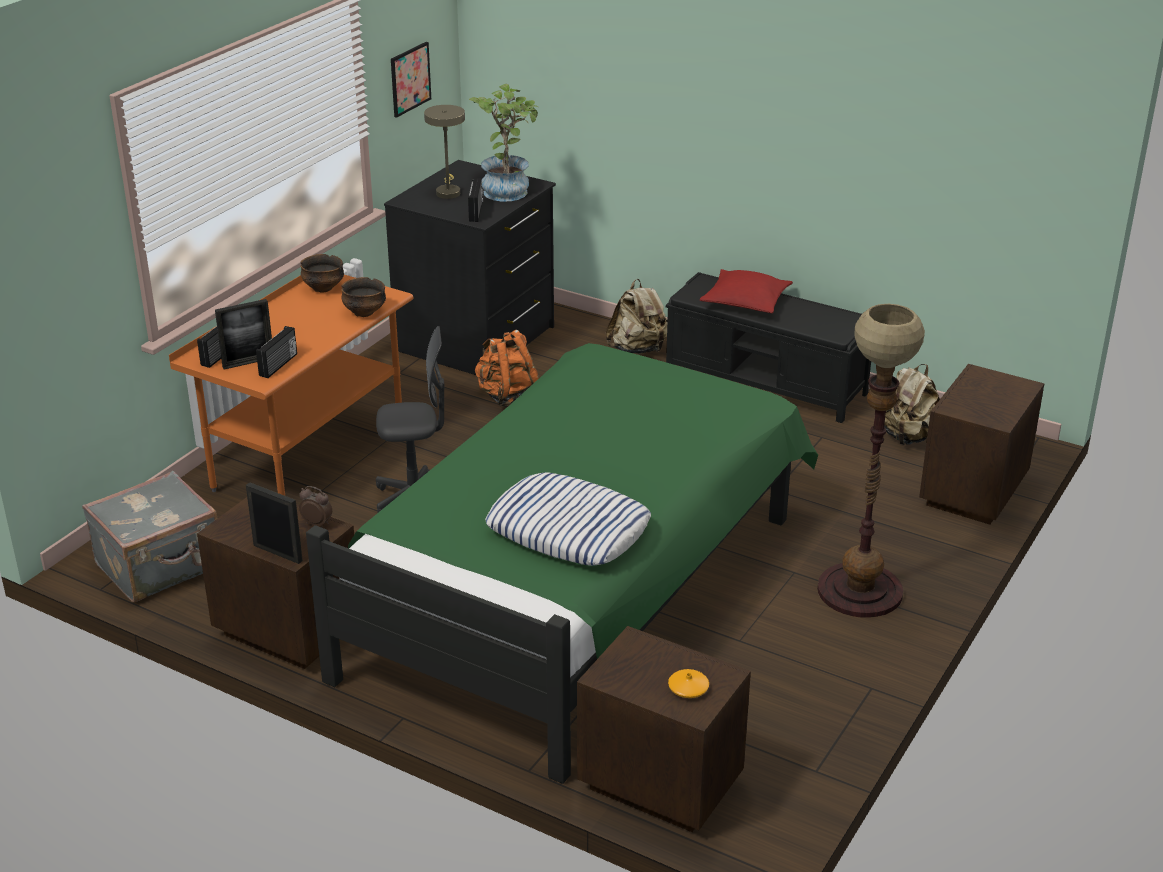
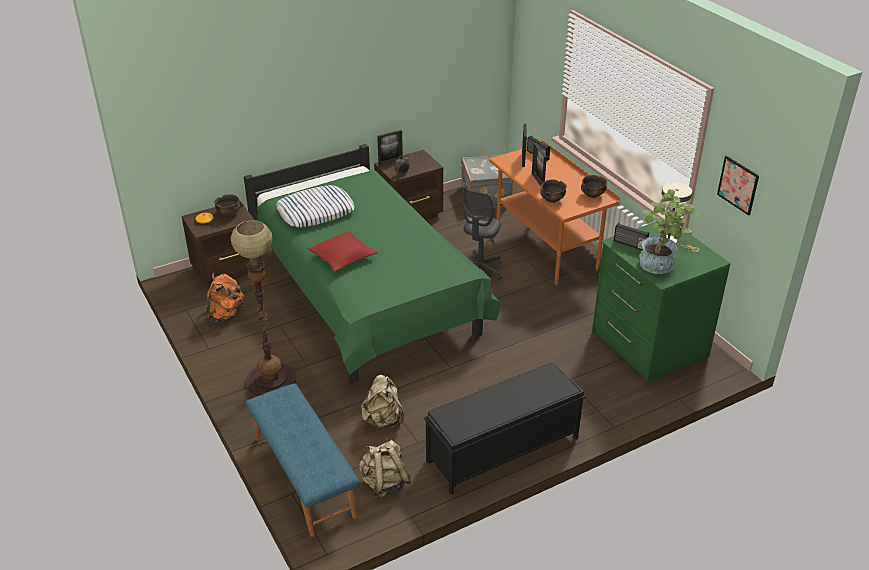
camera: 120 degrees right, 5 degrees up
radio [256,326,297,378] -> none
black dresser [384,160,556,375] -> green dresser [592,222,731,383]
orange backpack [475,330,540,406] -> orange backpack moved to [206,273,245,323]
beige backpack [605,279,668,354] -> beige backpack moved to [361,375,404,428]
red pillow [699,269,793,313] -> red pillow moved to [307,230,377,272]
brown nightstand [919,364,1044,525] -> blue bench [246,383,360,537]
none -> bowl [214,194,240,217]
none -> picture frame [532,143,547,186]

